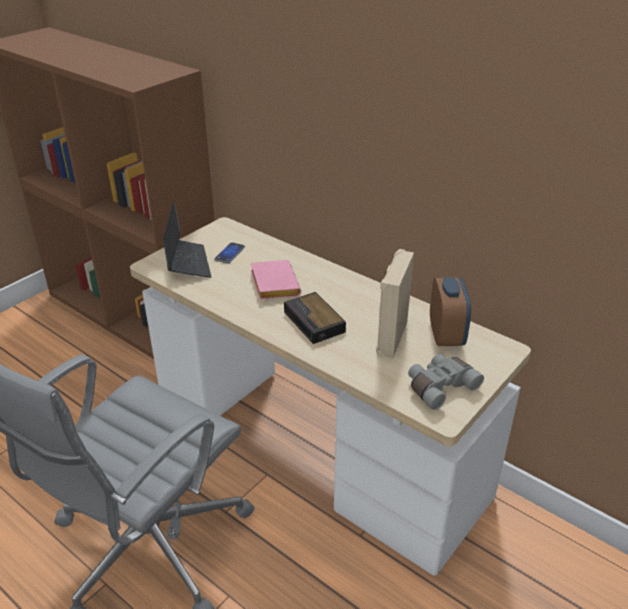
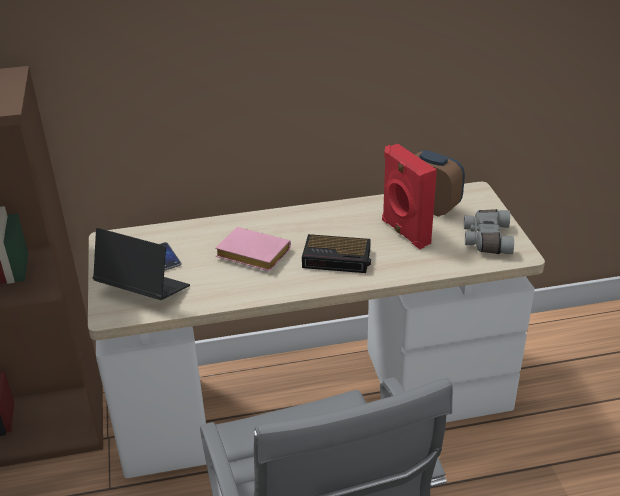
camera: 50 degrees left, 0 degrees up
beige speaker [376,249,414,359] -> red speaker [382,144,437,249]

